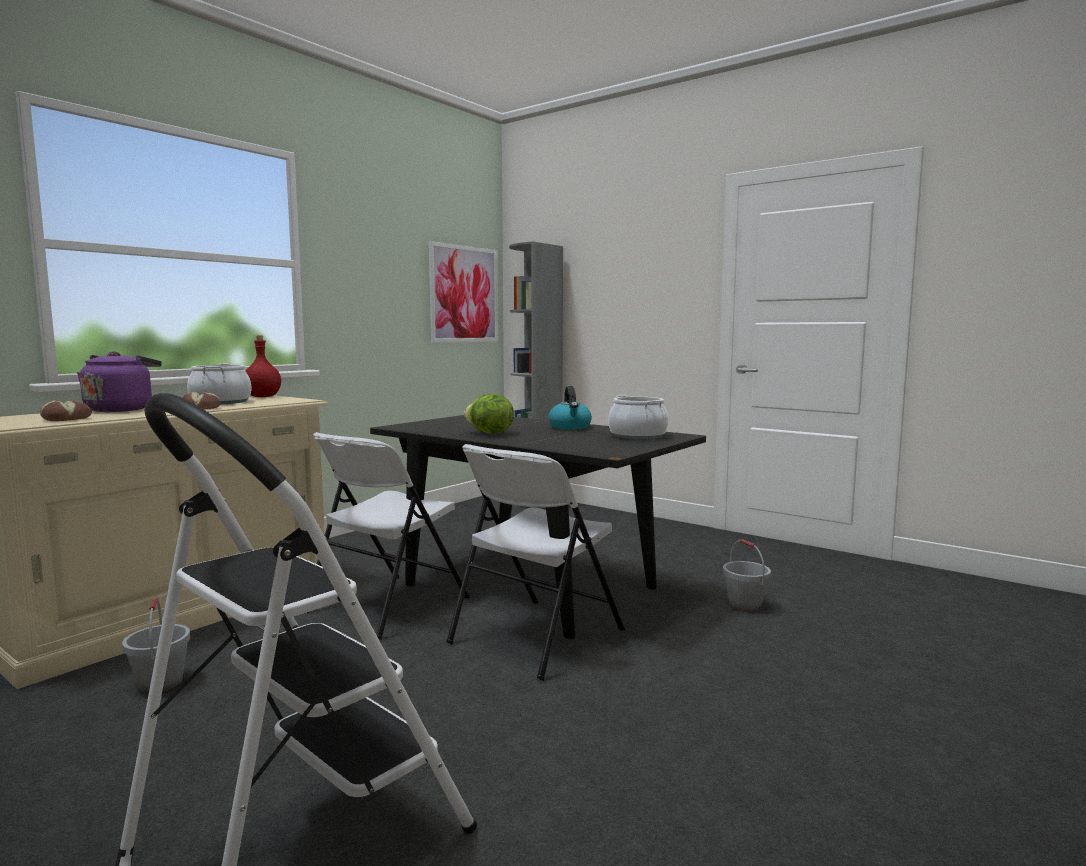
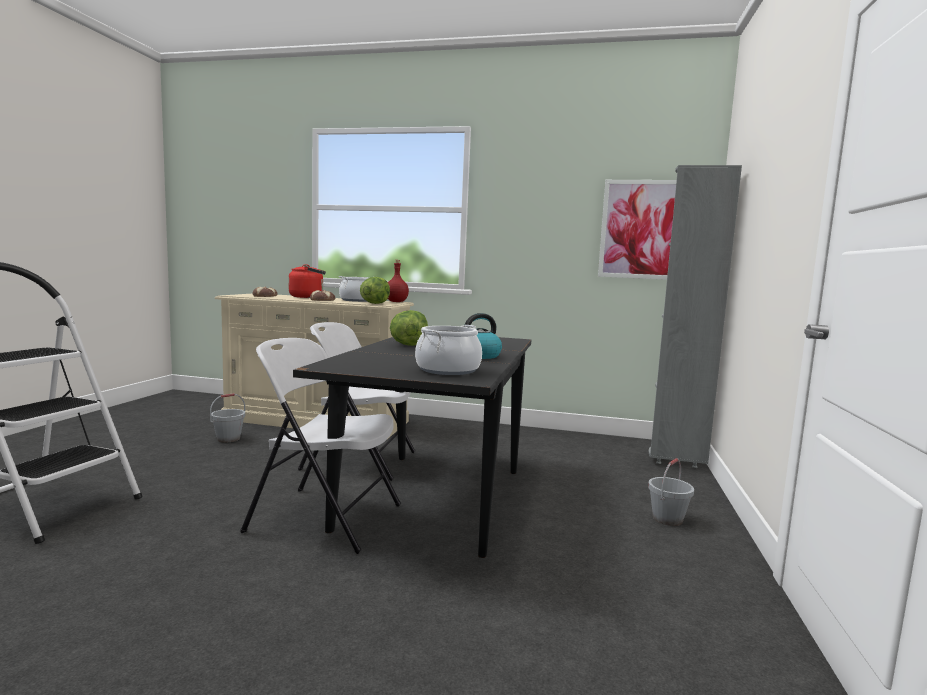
camera: 65 degrees right, 0 degrees up
purple kettle [77,351,162,412] -> red kettle [288,264,326,298]
grey bucket [723,539,771,612] -> grey bucket moved to [648,458,694,526]
none -> lettuce [360,277,390,304]

